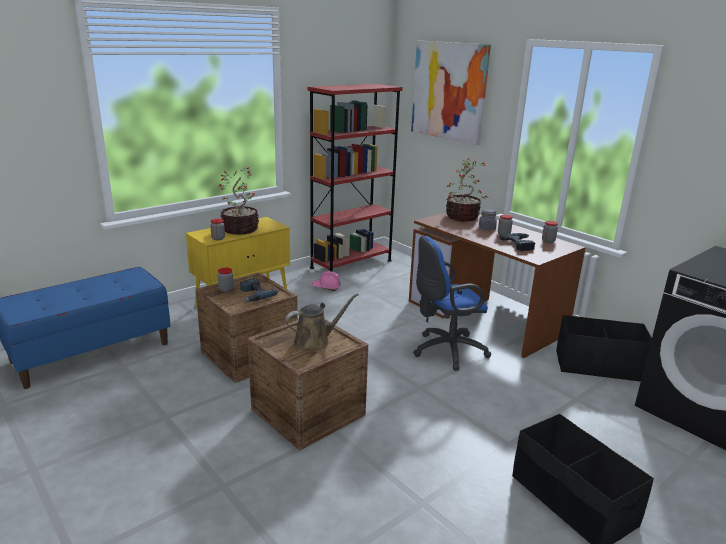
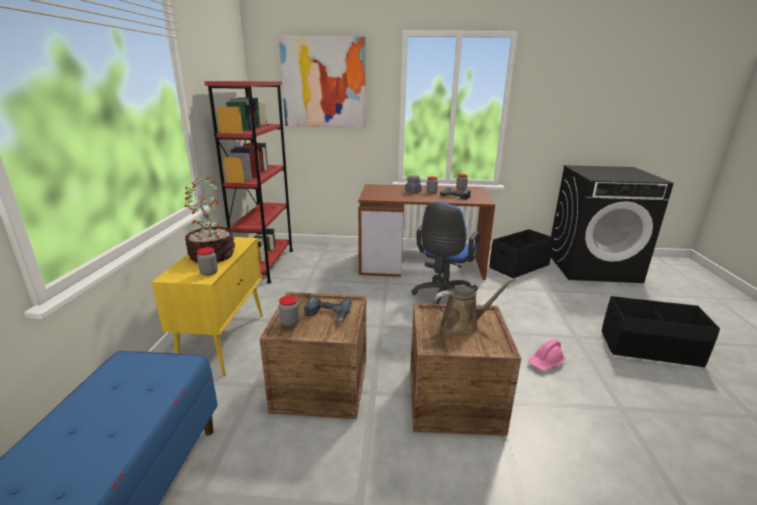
camera: 45 degrees left, 0 degrees up
brown watering can [285,293,359,351] -> brown watering can turned 60 degrees clockwise [434,278,515,336]
pink hard hat [312,271,341,291] -> pink hard hat moved to [528,339,565,370]
potted plant [446,158,488,222] -> none

